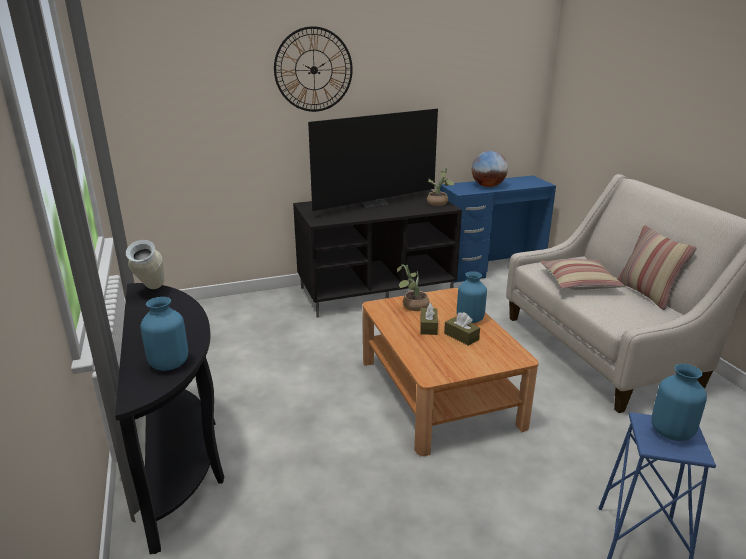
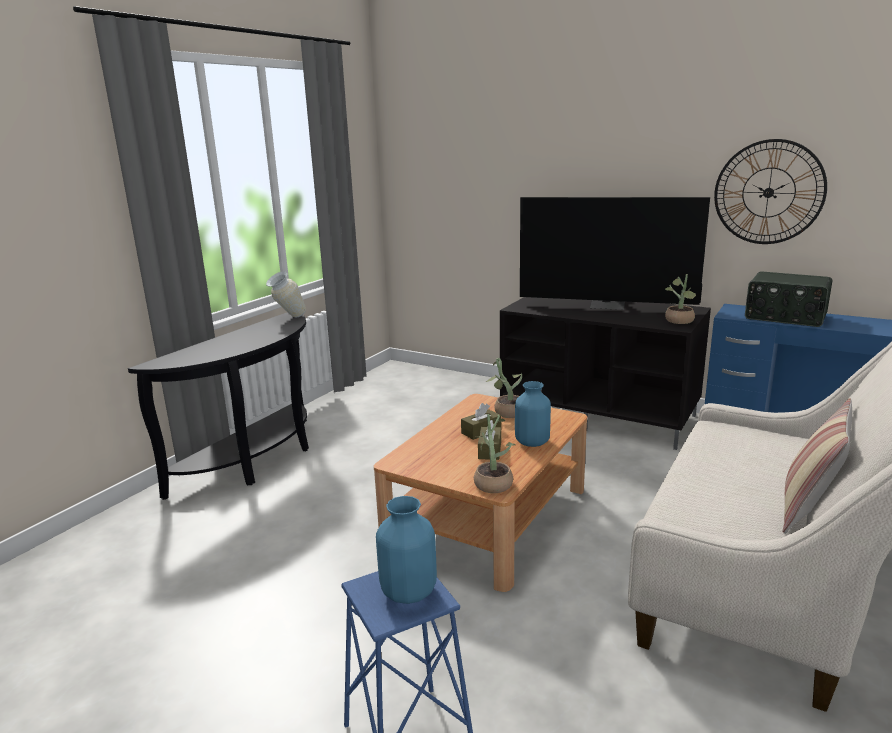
camera: 50 degrees right, 5 degrees down
blue vase [140,297,188,371] -> none
wall clock [274,26,353,112] -> wall clock moved to [714,139,827,244]
globe [472,151,508,187] -> radio [745,272,832,327]
pillow [540,259,625,290] -> none
none -> potted plant [474,414,515,493]

